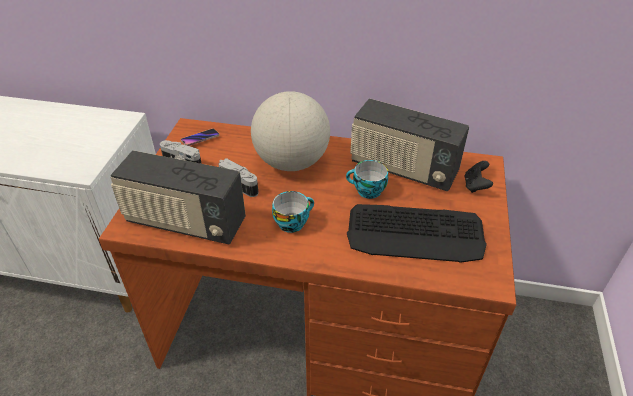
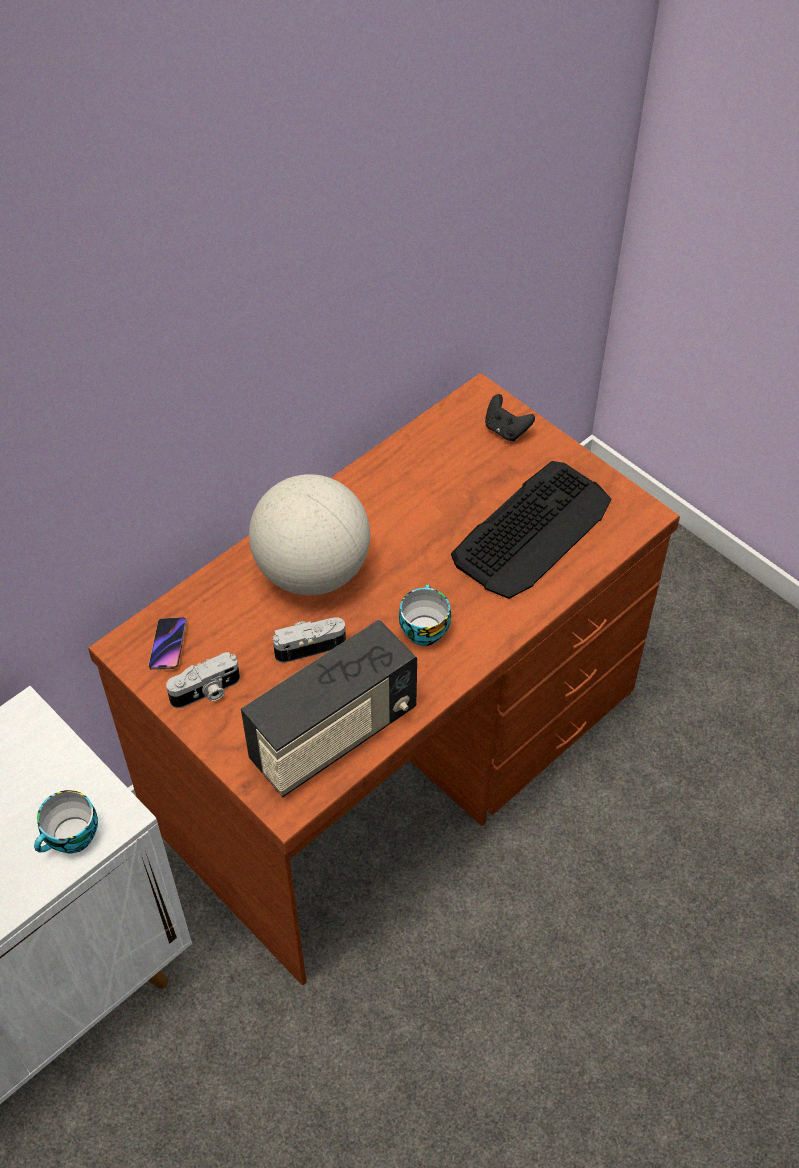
camera: 55 degrees left, 10 degrees up
cup [346,160,388,199] -> cup moved to [34,790,98,853]
radio [350,98,469,191] -> none

